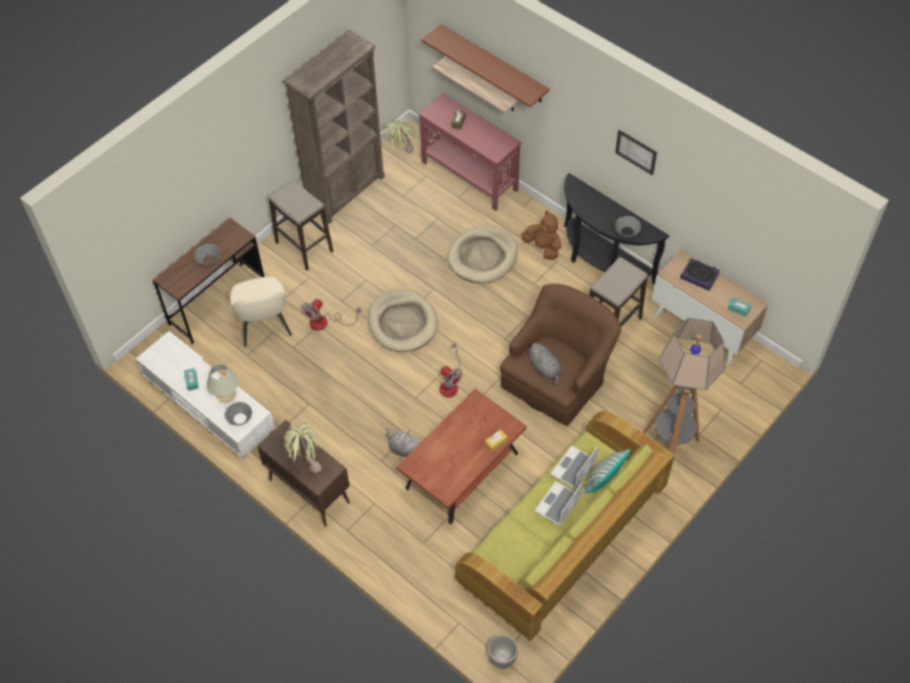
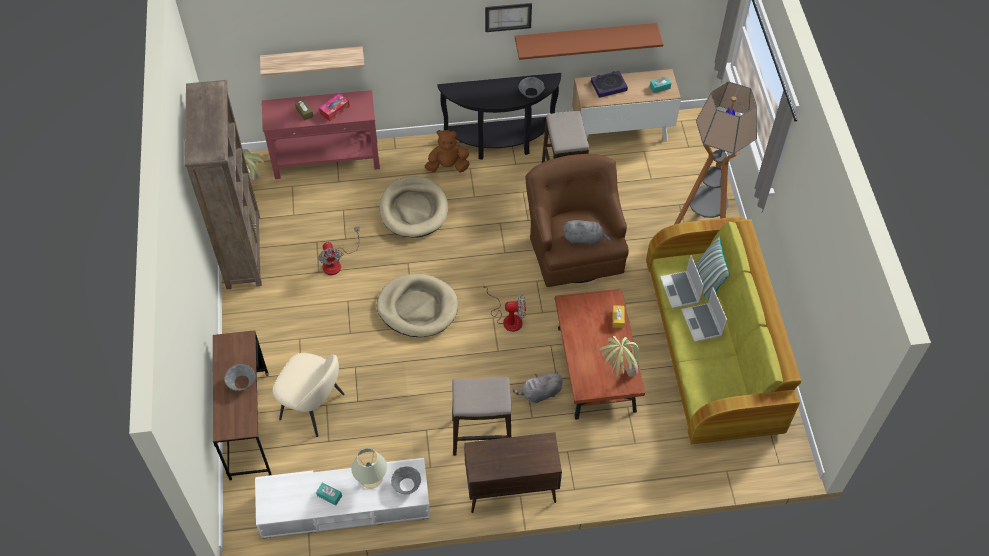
camera: 50 degrees left, 0 degrees up
stool [269,179,333,270] -> stool moved to [452,377,511,456]
potted plant [284,423,322,473] -> potted plant moved to [600,336,640,377]
fan [302,299,361,331] -> fan moved to [318,227,360,275]
brown shelf [422,24,550,108] -> brown shelf moved to [515,23,663,60]
planter [488,635,518,669] -> none
none -> tissue box [319,93,350,121]

